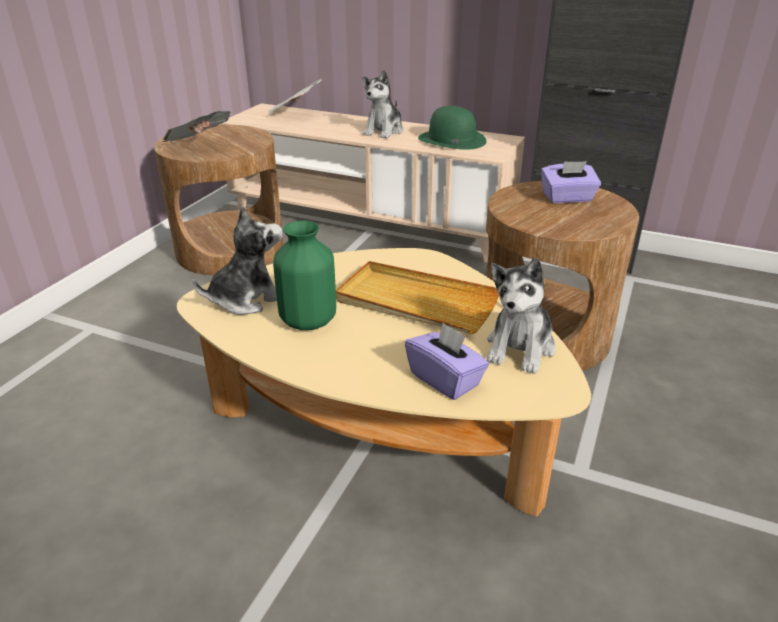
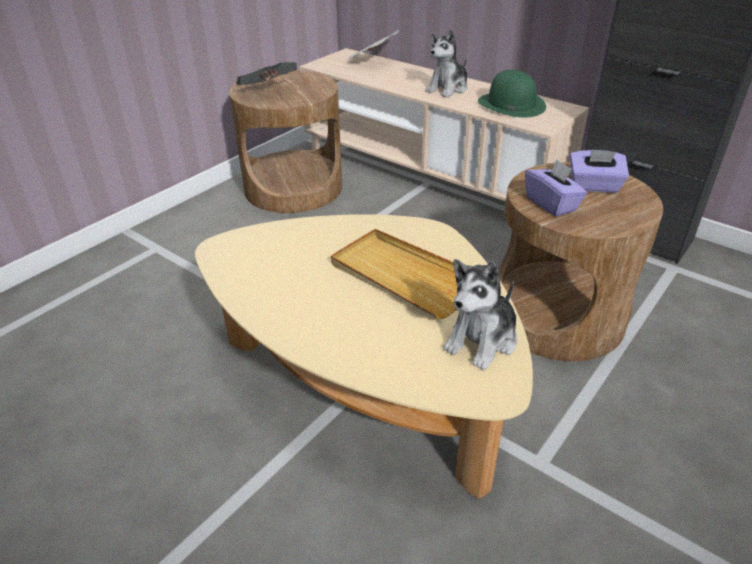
camera: 15 degrees right, 5 degrees up
plush toy [193,206,283,315] -> none
green vase [273,221,336,330] -> none
purple tissue box [405,322,489,400] -> purple tissue box moved to [525,159,587,217]

